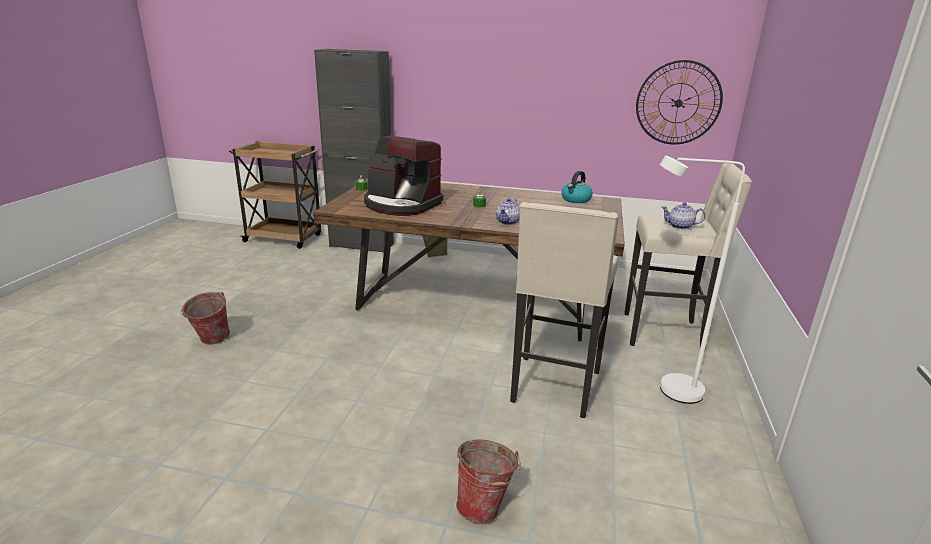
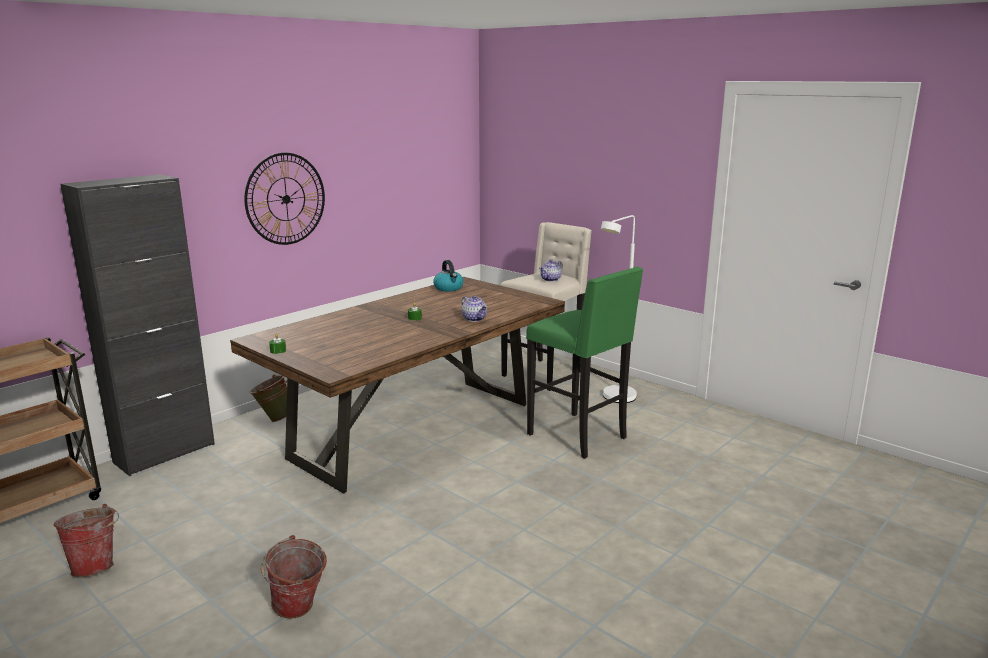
camera: 60 degrees left, 5 degrees down
coffee machine [364,136,443,216] -> none
bucket [456,439,521,523] -> bucket moved to [54,504,119,577]
beige stool [510,202,619,418] -> green stool [526,267,643,459]
wall clock [636,60,723,145] -> wall clock moved to [244,153,325,245]

